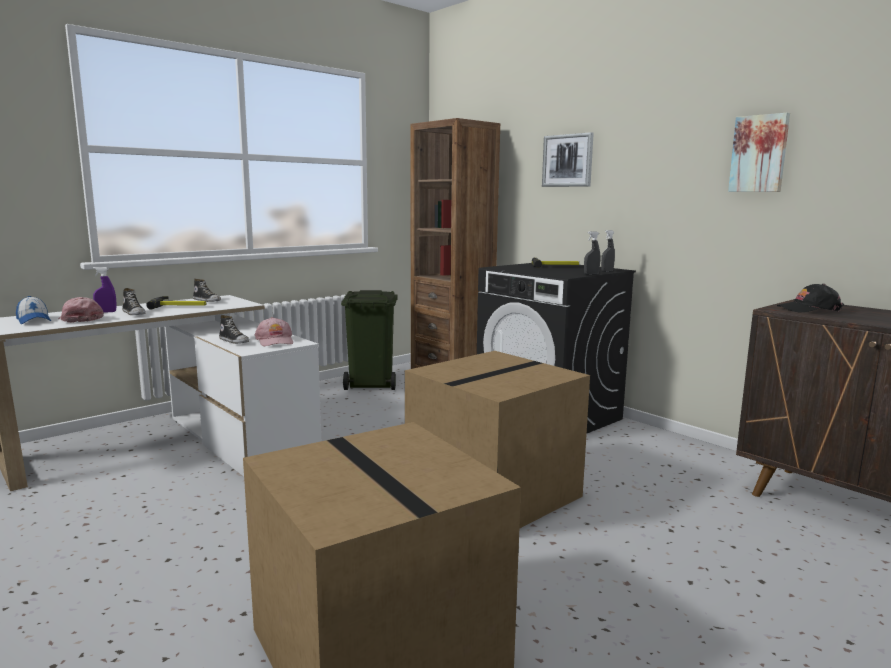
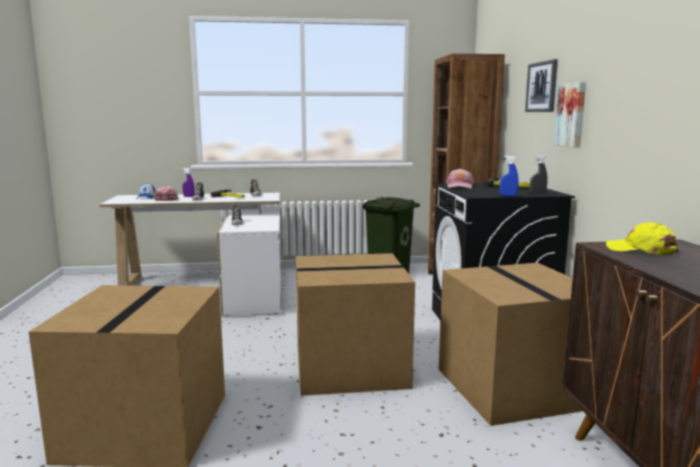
camera: 35 degrees right, 0 degrees up
pink cap [255,317,293,346] -> pink cap moved to [446,168,474,188]
grey spray bottle [584,231,600,275] -> blue spray bottle [500,155,519,197]
picture [728,113,790,192] -> picture moved to [554,82,586,148]
black cap [777,284,844,313] -> yellow cap [606,222,678,256]
none -> cardboard box [439,263,582,426]

